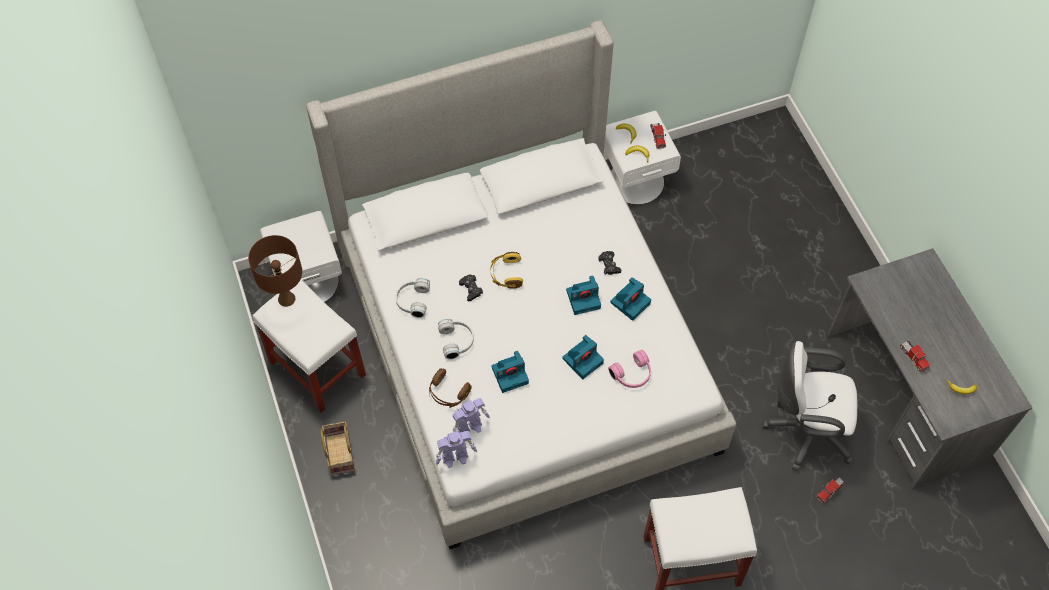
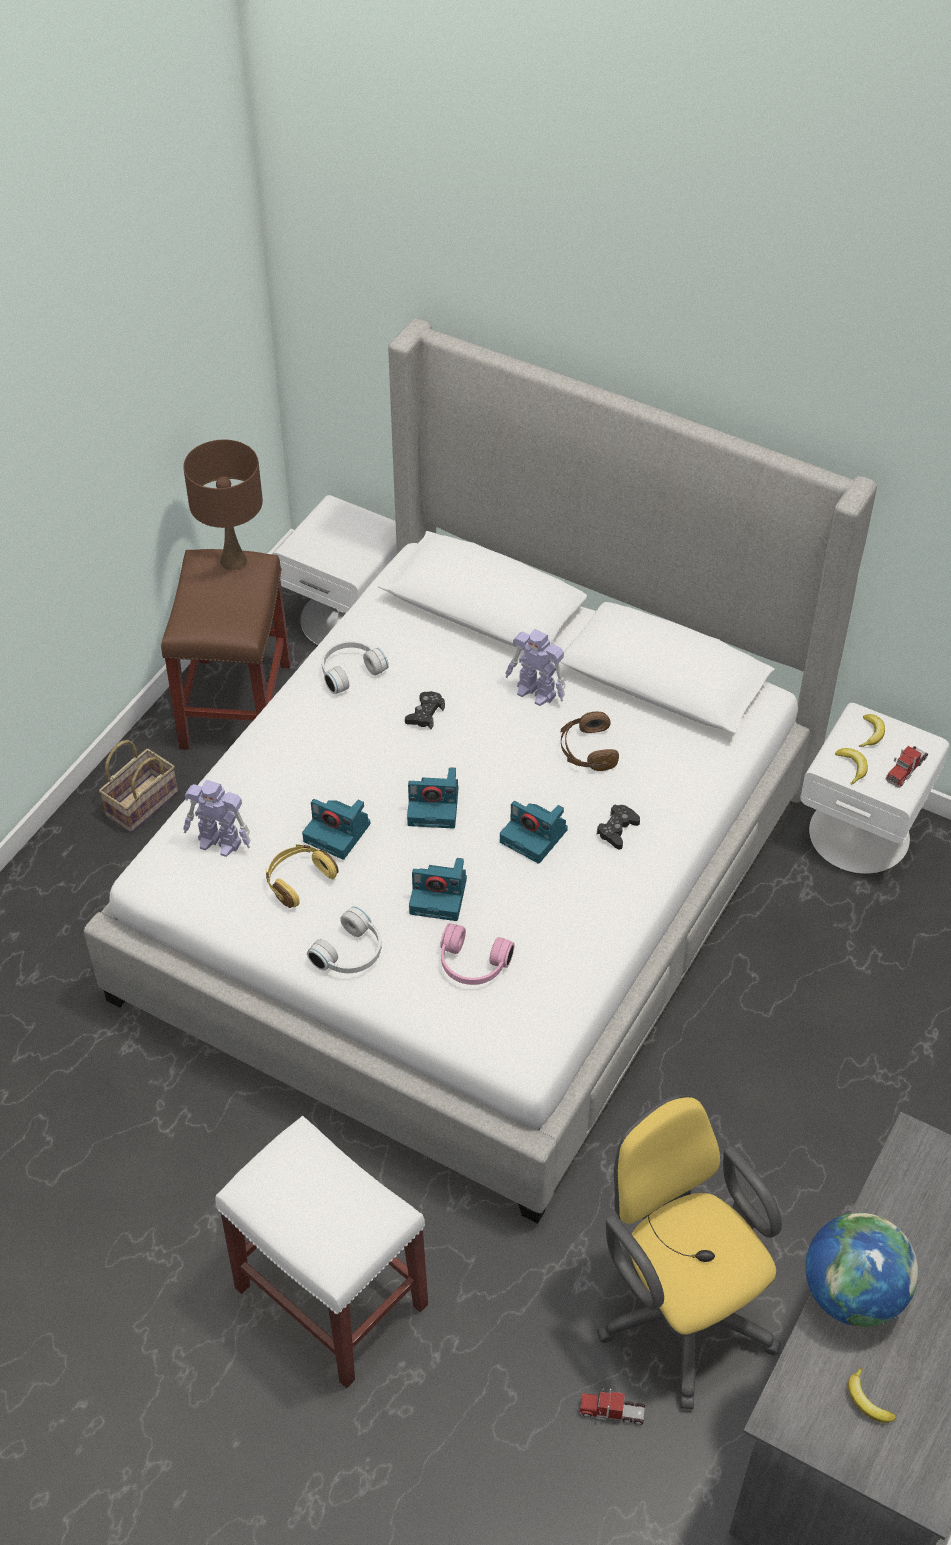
camera: 50 degrees right, 10 degrees down
white stool [252,279,366,413] -> brown stool [161,549,291,750]
brown headphones [429,368,472,408] -> brown headphones moved to [561,711,619,771]
toy robot [436,431,477,468] -> toy robot moved to [505,629,566,706]
white headphones [438,319,474,359] -> white headphones moved to [307,906,381,973]
yellow headphones [490,252,523,289] -> yellow headphones moved to [266,844,338,908]
camera [610,277,651,321] -> camera moved to [407,767,458,828]
white office chair [762,341,857,471] -> yellow office chair [597,1094,782,1409]
toy truck [900,341,930,372] -> globe [805,1213,918,1327]

